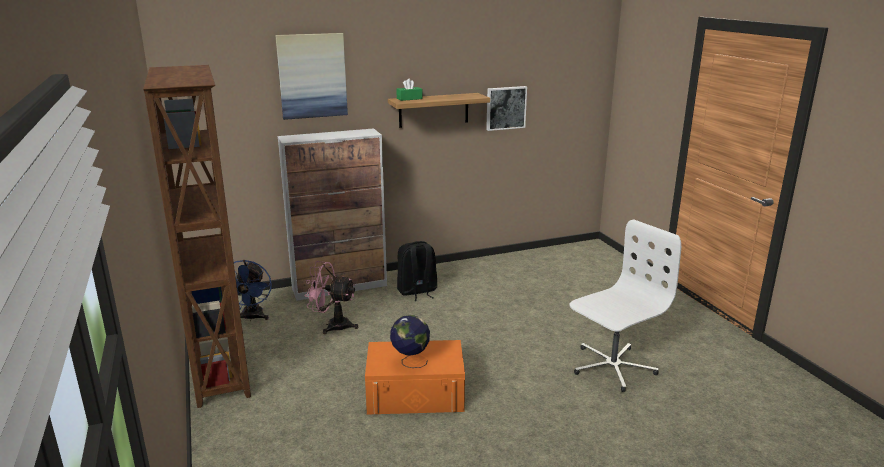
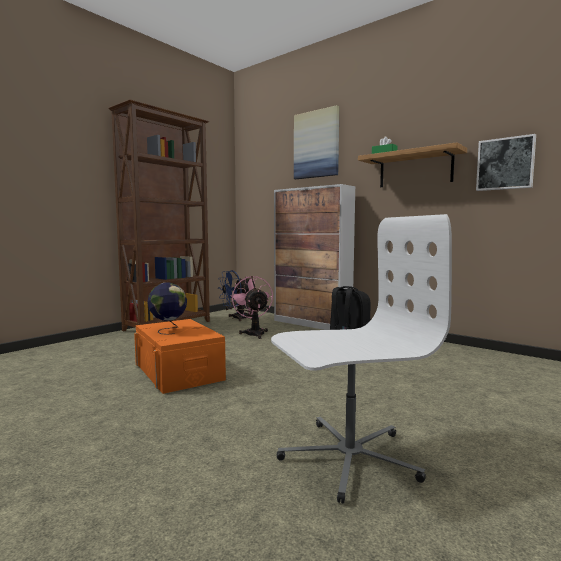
camera: 60 degrees right, 15 degrees down
white office chair [569,219,681,392] -> white office chair turned 45 degrees counterclockwise [271,214,452,504]

